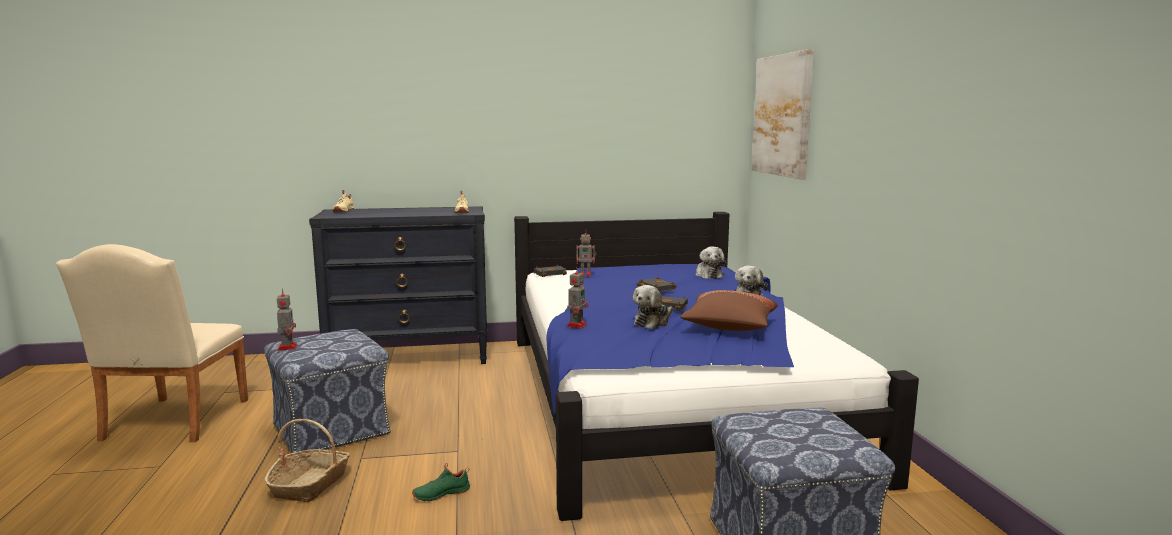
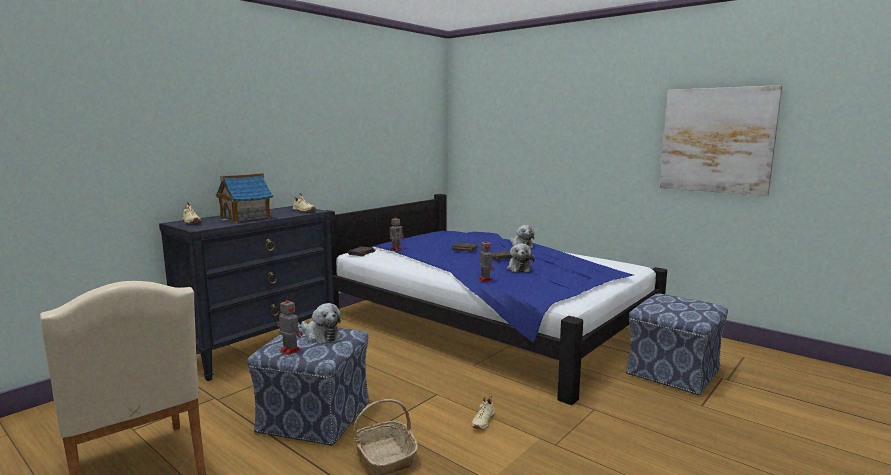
camera: 40 degrees left, 0 degrees up
green shoe [412,463,470,502] -> beige shoe [472,396,495,430]
brown pillow [680,290,778,331] -> none
plush toy [695,246,726,279] -> plush toy moved to [301,303,341,344]
picture [752,49,814,179] -> picture moved to [660,85,782,196]
none -> toy house [216,173,273,223]

